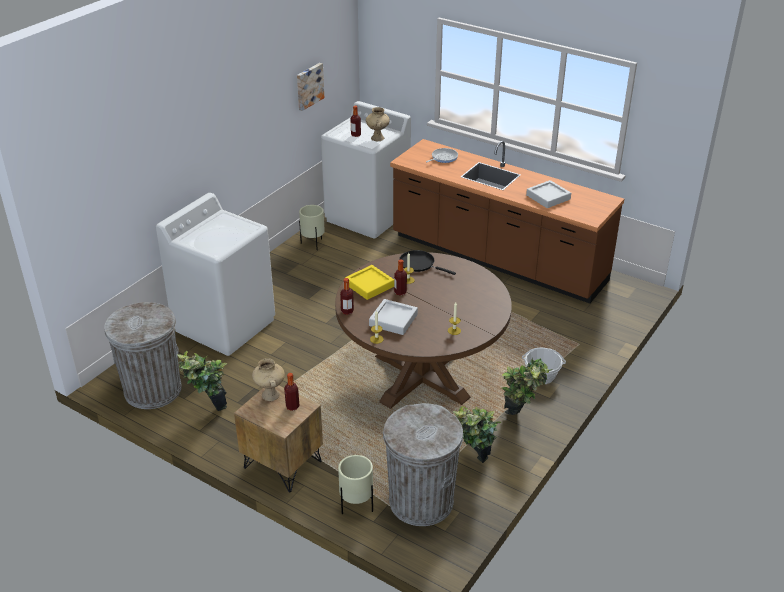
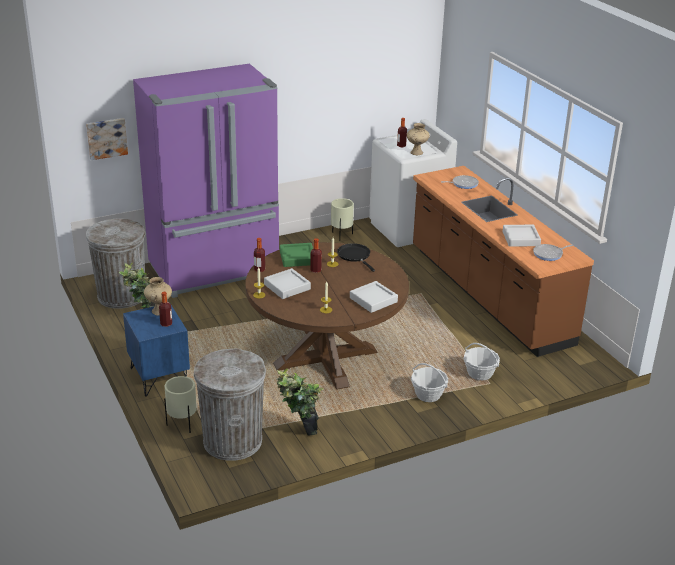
camera: 30 degrees right, 5 degrees down
white washing machine [156,193,275,356] -> purple fridge [133,64,279,298]
brown nightstand [234,385,323,492] -> blue nightstand [123,305,190,396]
picture [297,63,324,111] -> picture moved to [86,118,128,160]
yellow tray [345,265,394,300] -> green tray [280,243,313,267]
potted plant [502,358,553,415] -> none
none -> grey tray [350,281,398,313]
none -> basket [464,343,500,380]
none -> frying pan [533,244,573,261]

